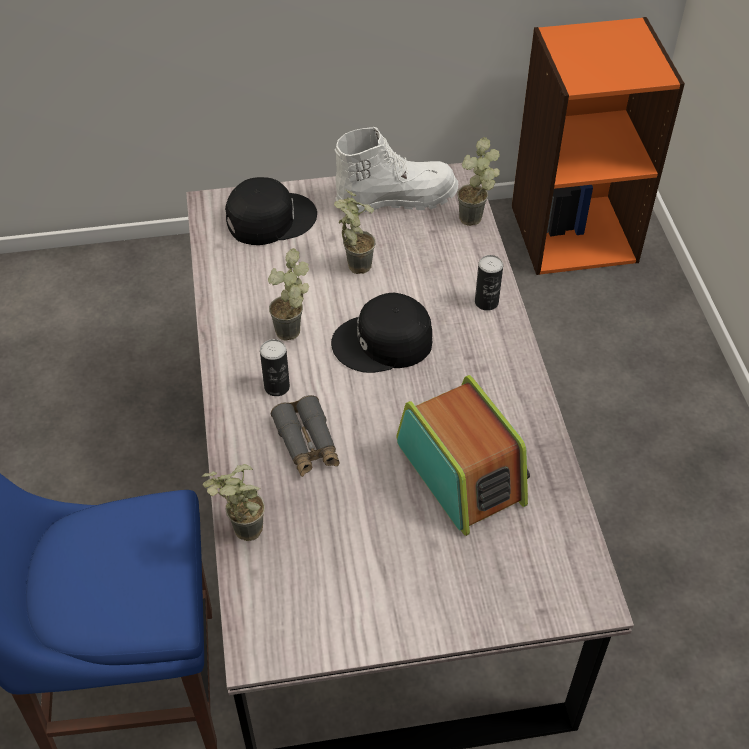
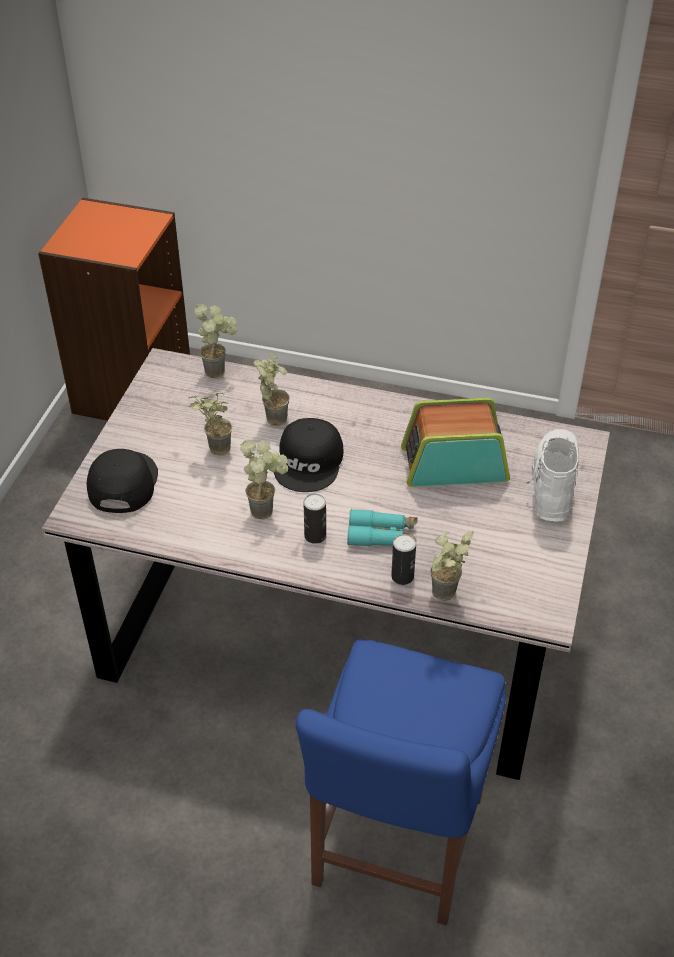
camera: 65 degrees left, 5 degrees down
grey binoculars [271,395,340,477] -> turquoise binoculars [347,509,417,546]
white boot [334,127,458,213] -> white boot moved to [527,429,579,521]
can [475,255,503,311] -> can moved to [391,534,416,585]
none -> potted plant [254,352,290,426]

